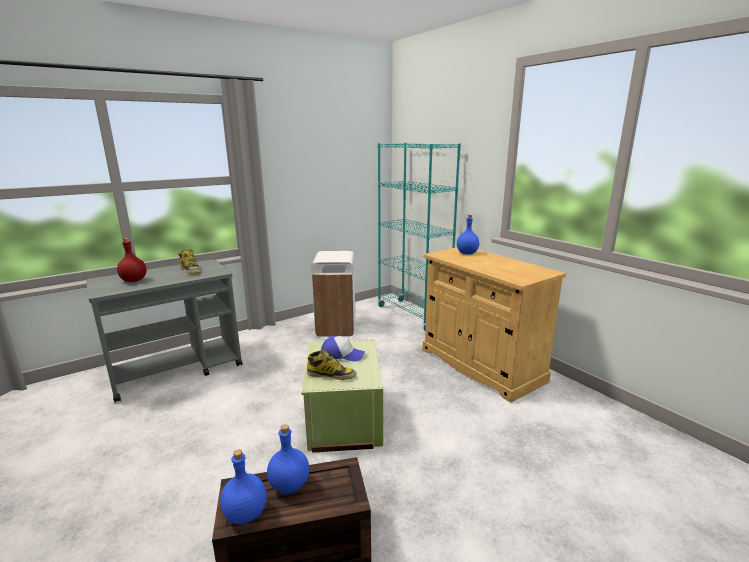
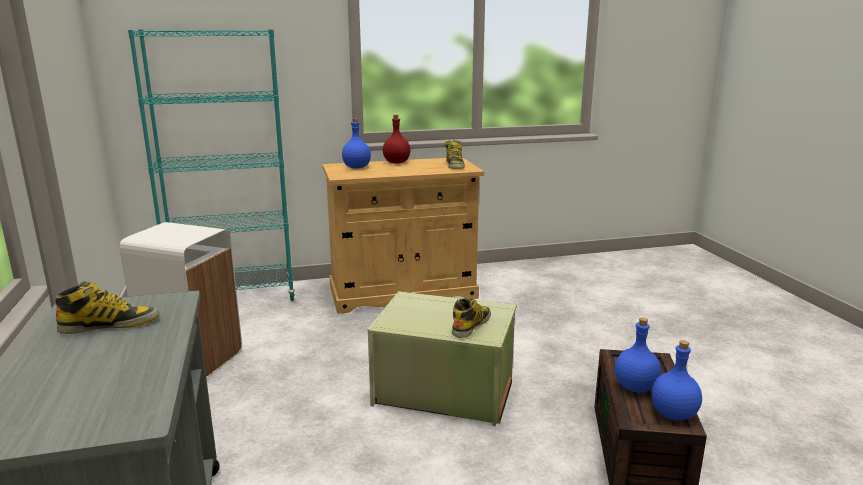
camera: 70 degrees left, 0 degrees up
red bottle [117,238,146,282] -> red bottle moved to [383,115,410,164]
cap [321,336,365,362] -> none
none -> boot [445,140,465,169]

